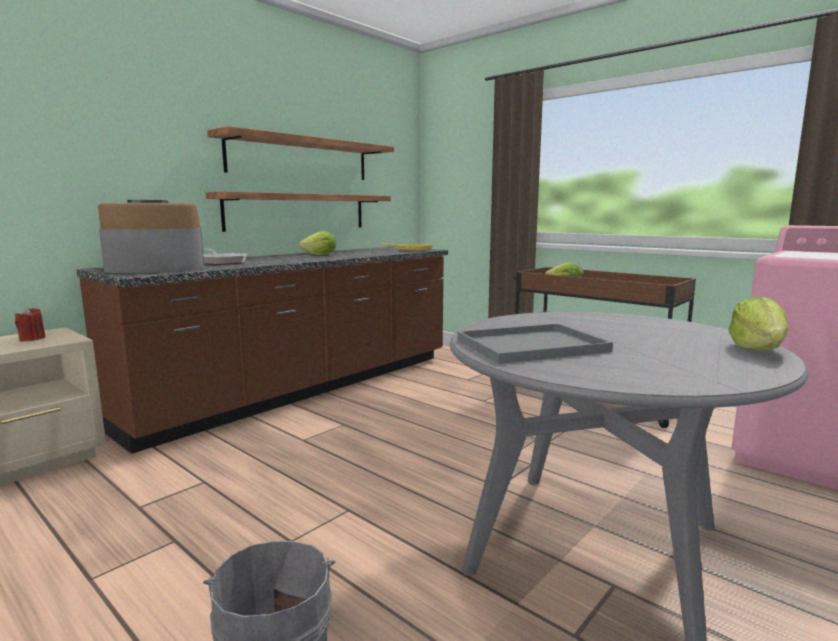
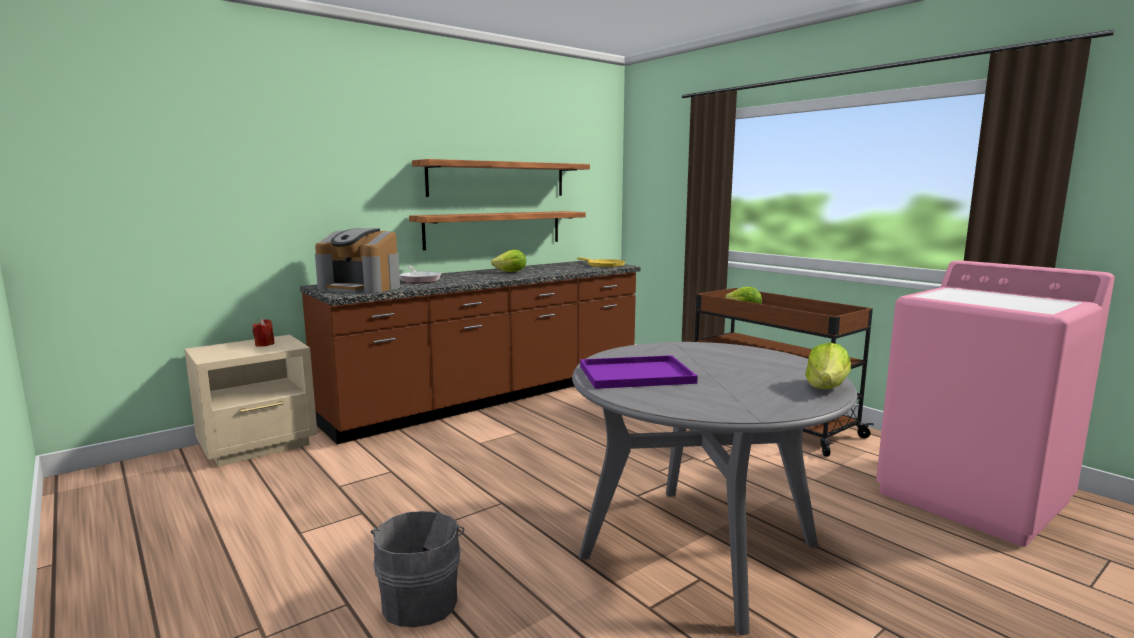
camera: 10 degrees right, 0 degrees up
coffee machine [98,200,204,273] -> coffee machine turned 150 degrees counterclockwise [315,228,400,293]
grey tray [457,323,613,364] -> purple tray [580,355,698,389]

